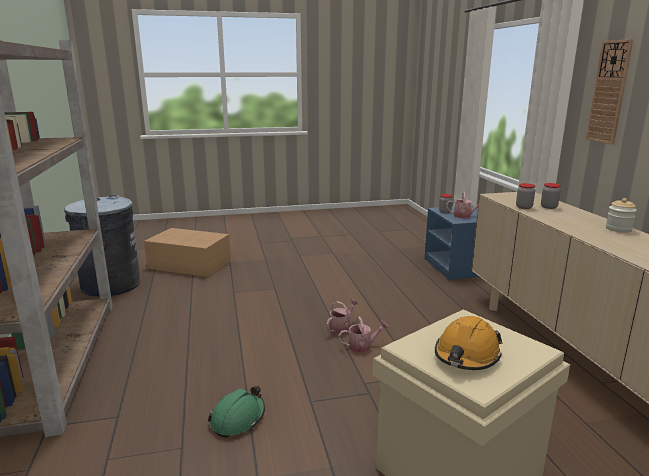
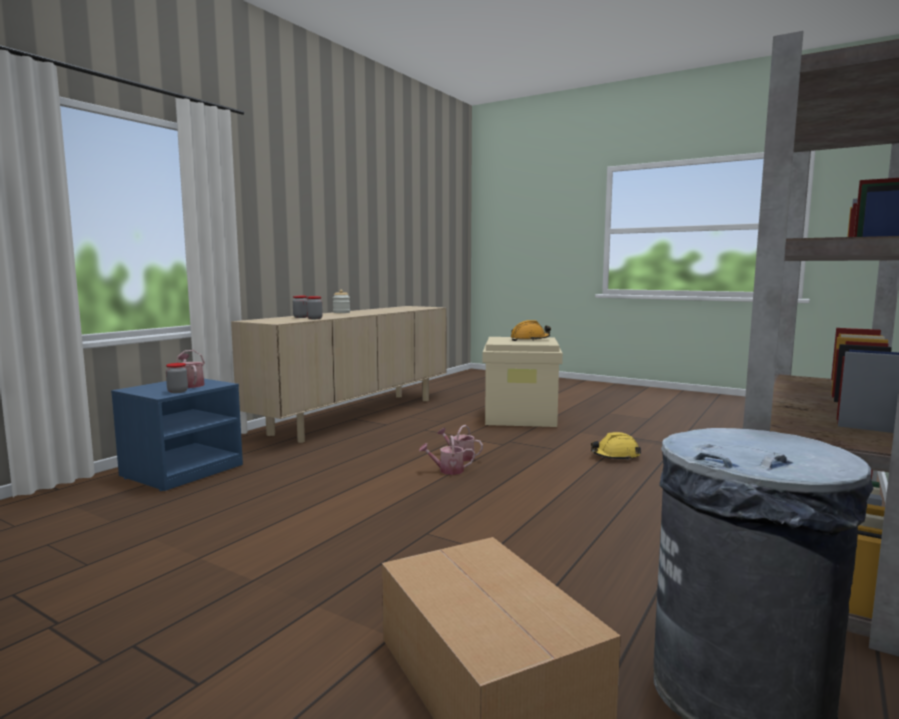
camera: 135 degrees left, 10 degrees down
green hard hat [208,386,265,438] -> yellow hard hat [591,432,641,461]
wall clock [586,39,634,144] -> none

